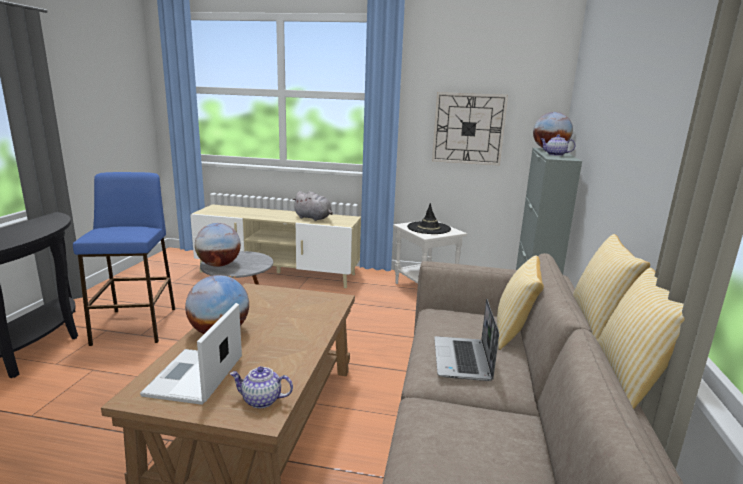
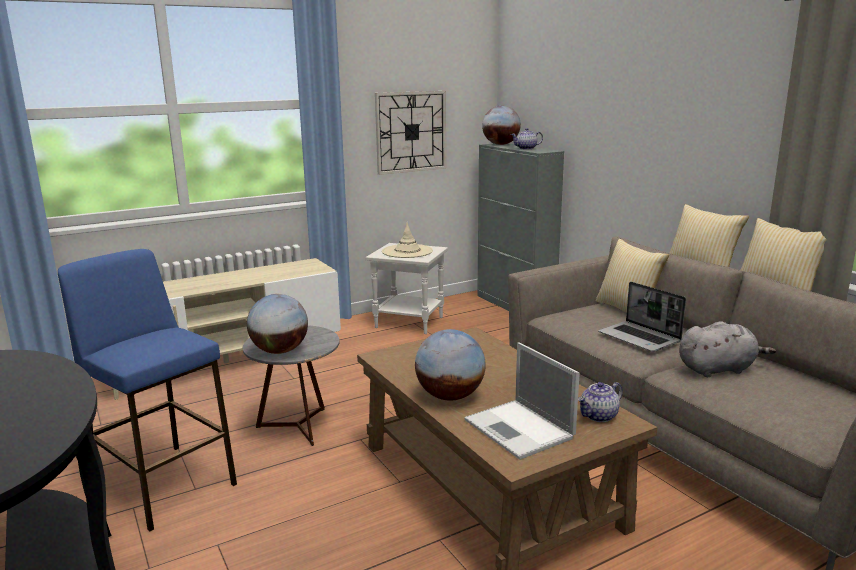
camera: 40 degrees left, 0 degrees up
grey plush toy [293,191,333,221] -> grey plush toy moved to [679,321,776,377]
black hat [407,203,451,234] -> beige hat [382,222,433,258]

